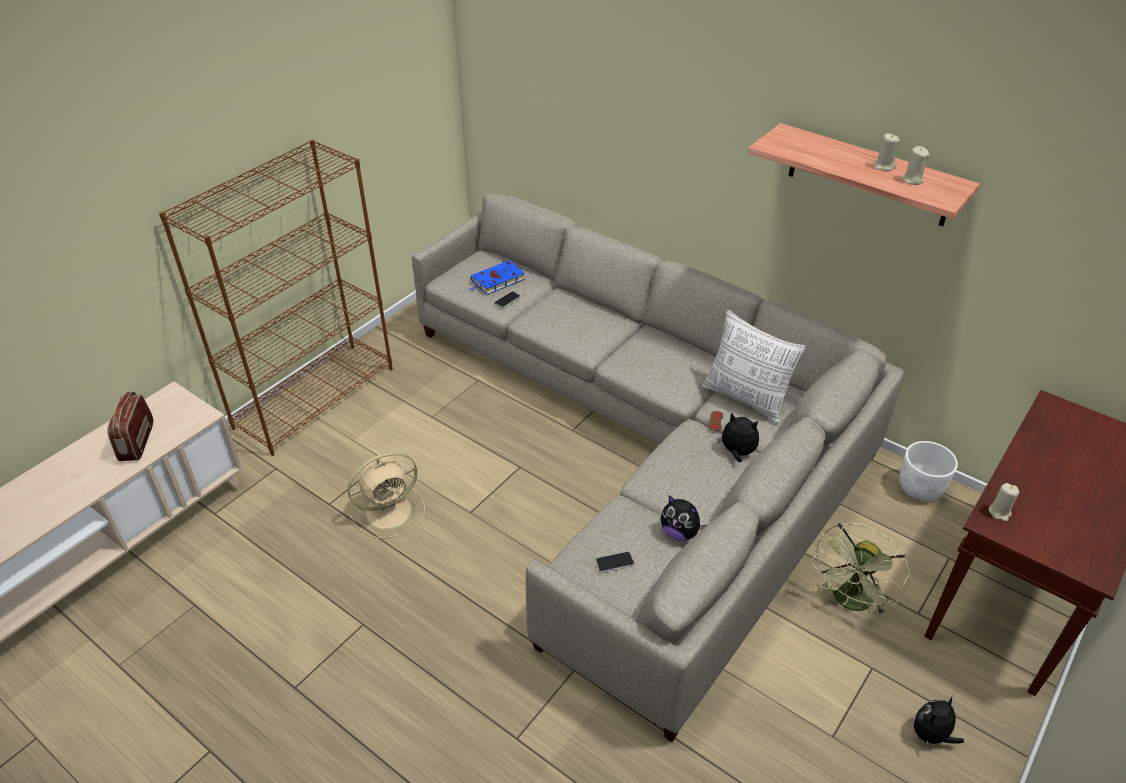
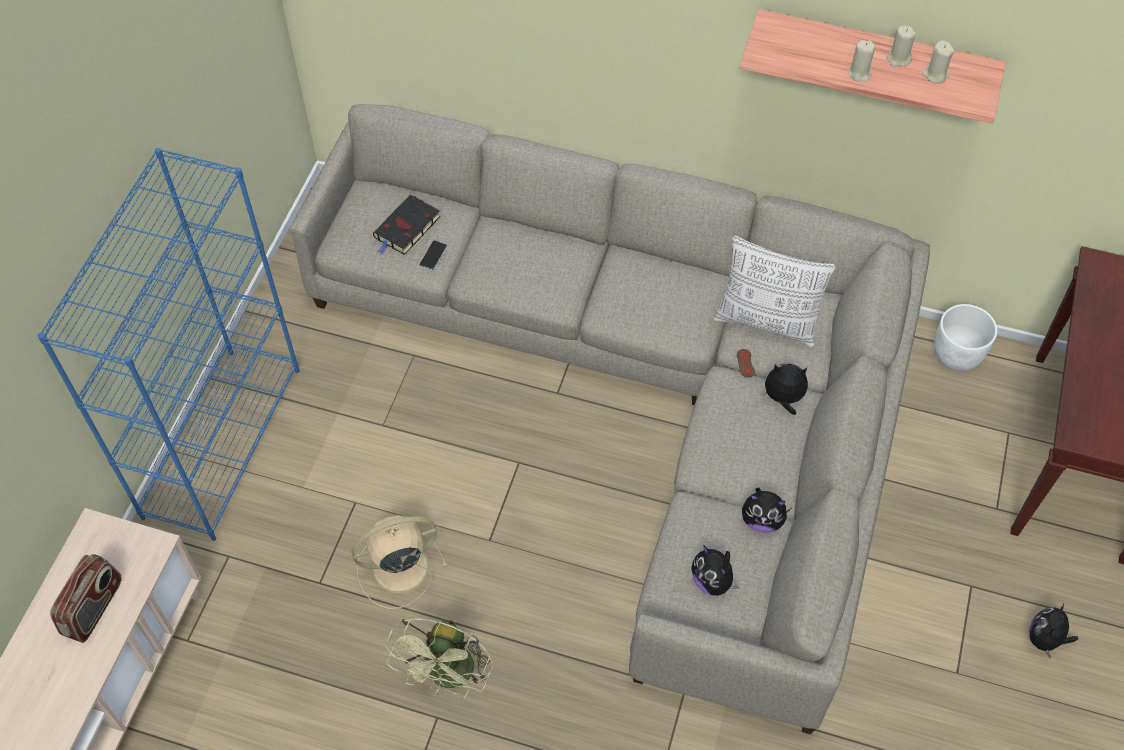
camera: 20 degrees left, 15 degrees up
radio [107,392,153,461] -> radio turned 135 degrees counterclockwise [50,554,122,643]
brown bookcase [159,140,393,456] -> blue bookcase [38,148,300,541]
beige fan [348,452,425,539] -> beige fan turned 150 degrees counterclockwise [352,515,447,609]
blue book [470,260,525,295] -> black book [373,195,440,255]
phone [596,551,634,573] -> plush toy [691,546,740,596]
green fan [811,523,910,616] -> green fan moved to [386,618,493,700]
beige candle [989,483,1019,521] -> beige candle moved to [848,40,875,82]

